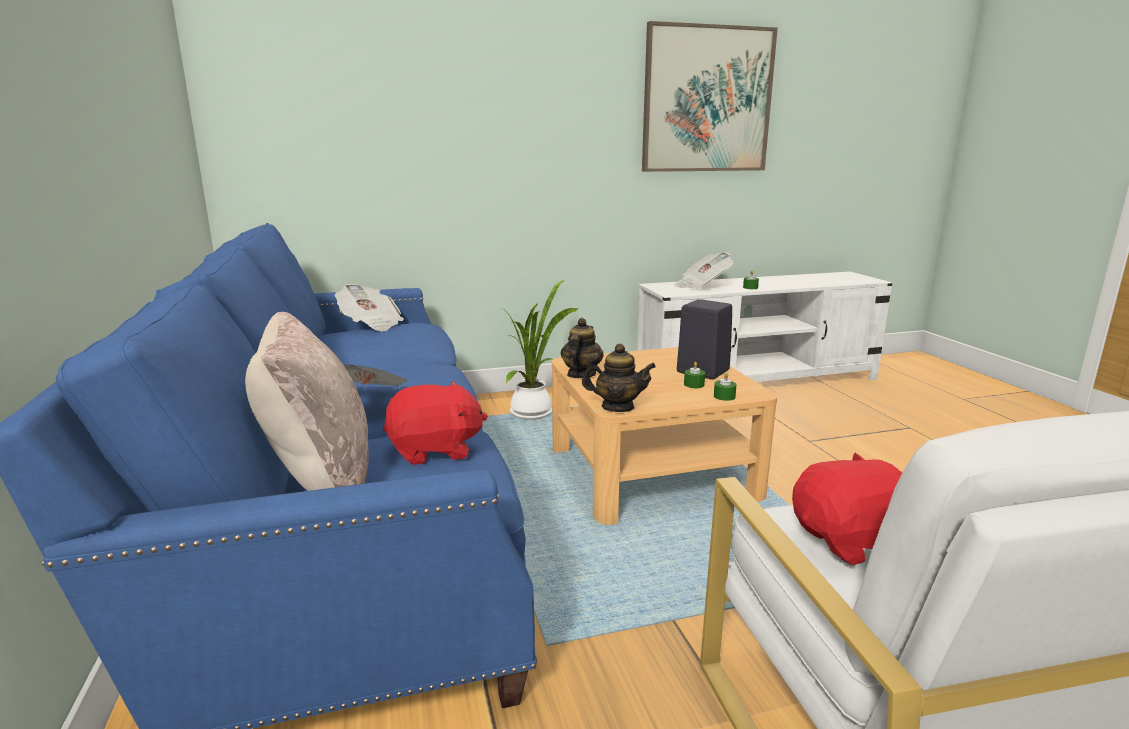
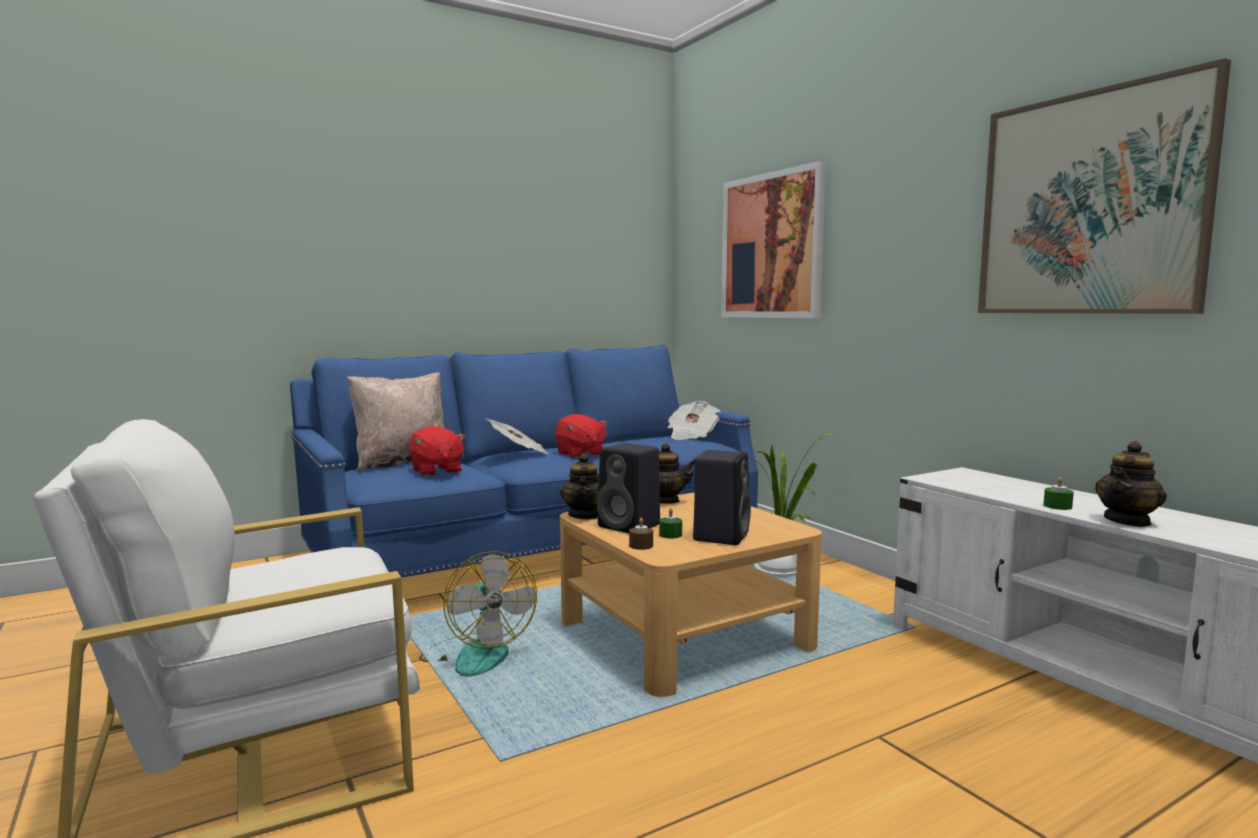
camera: 75 degrees right, 10 degrees down
newspaper [674,252,734,288] -> none
green candle [714,373,737,401] -> brown candle [629,518,653,550]
red plush toy [792,453,902,565] -> red plush toy moved to [555,414,608,458]
none -> fan [419,551,537,677]
none -> black speaker [597,443,660,533]
none -> picture [721,161,826,319]
none -> teapot [1095,441,1167,527]

